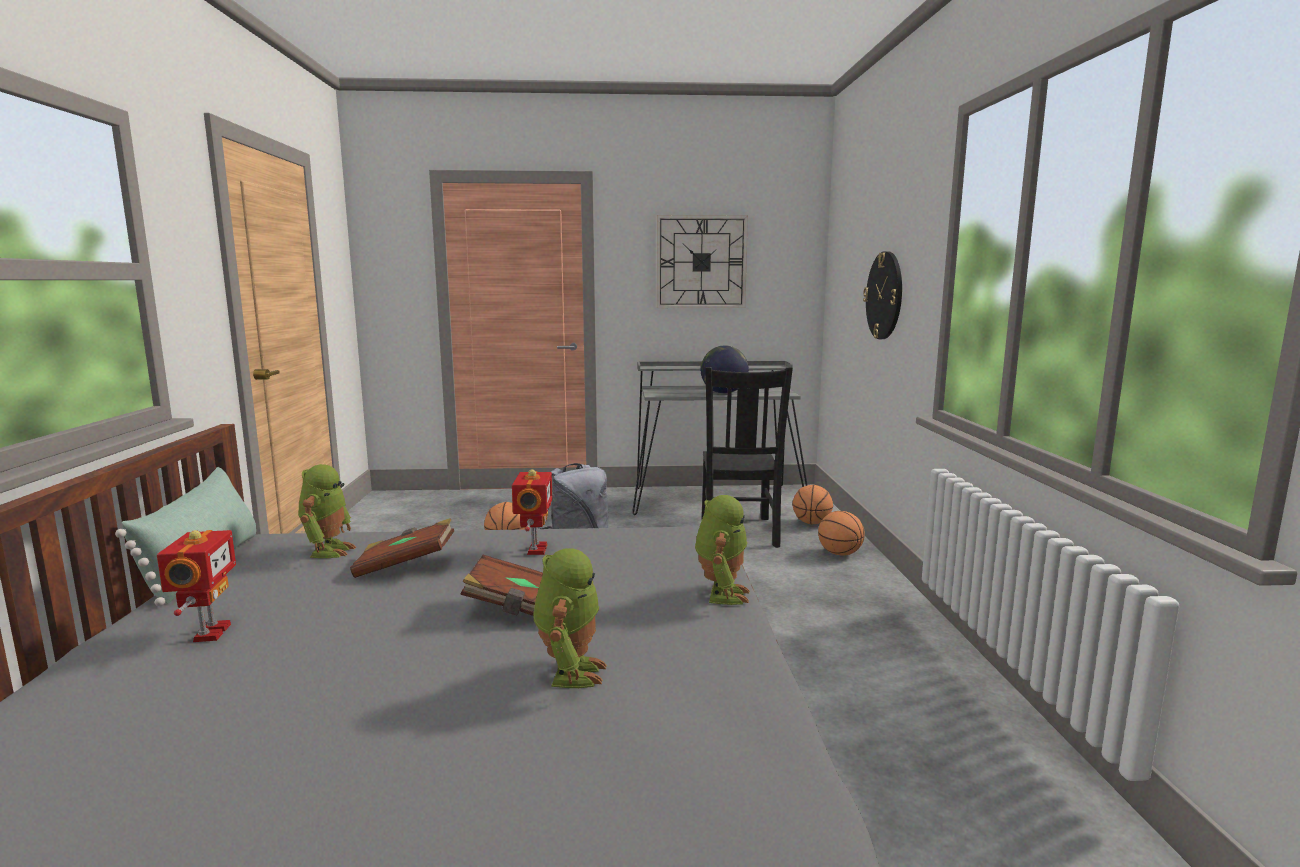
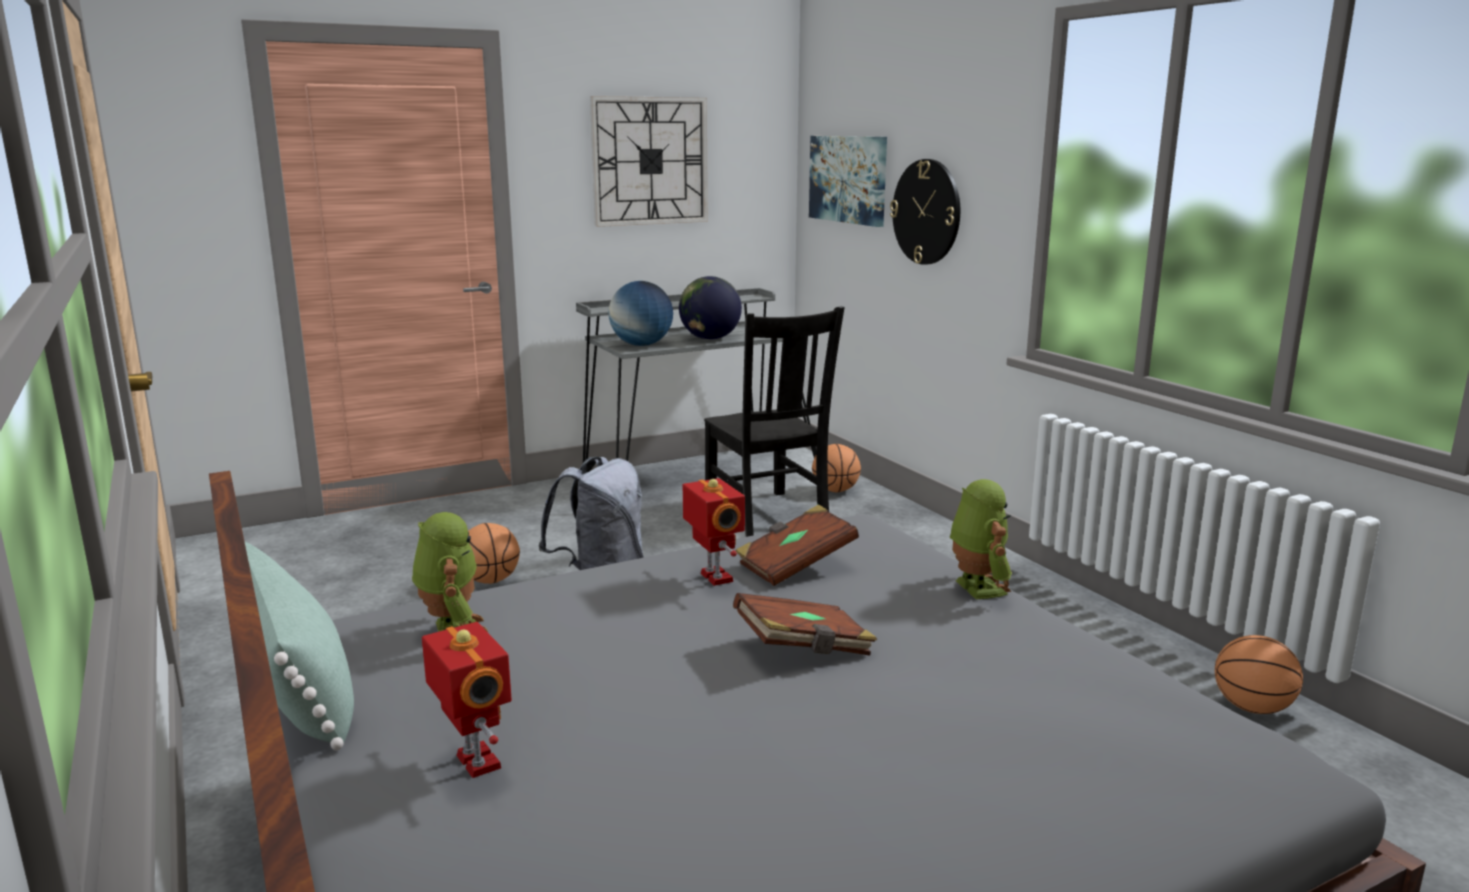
camera: 25 degrees left, 5 degrees up
brown book [350,518,454,578] -> brown book moved to [735,504,859,586]
toy robot [533,548,607,688] -> none
basketball [818,511,865,555] -> basketball moved to [1215,635,1303,714]
none -> globe [609,281,673,346]
none -> picture [809,136,887,227]

